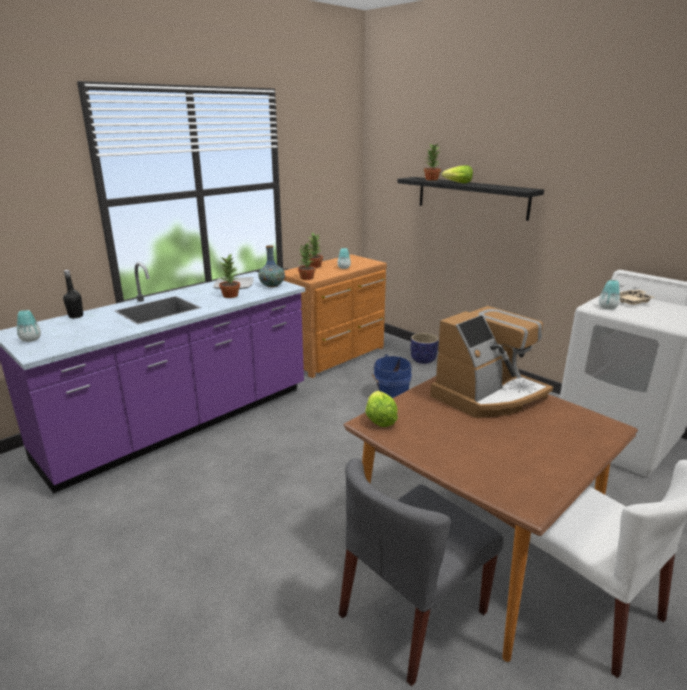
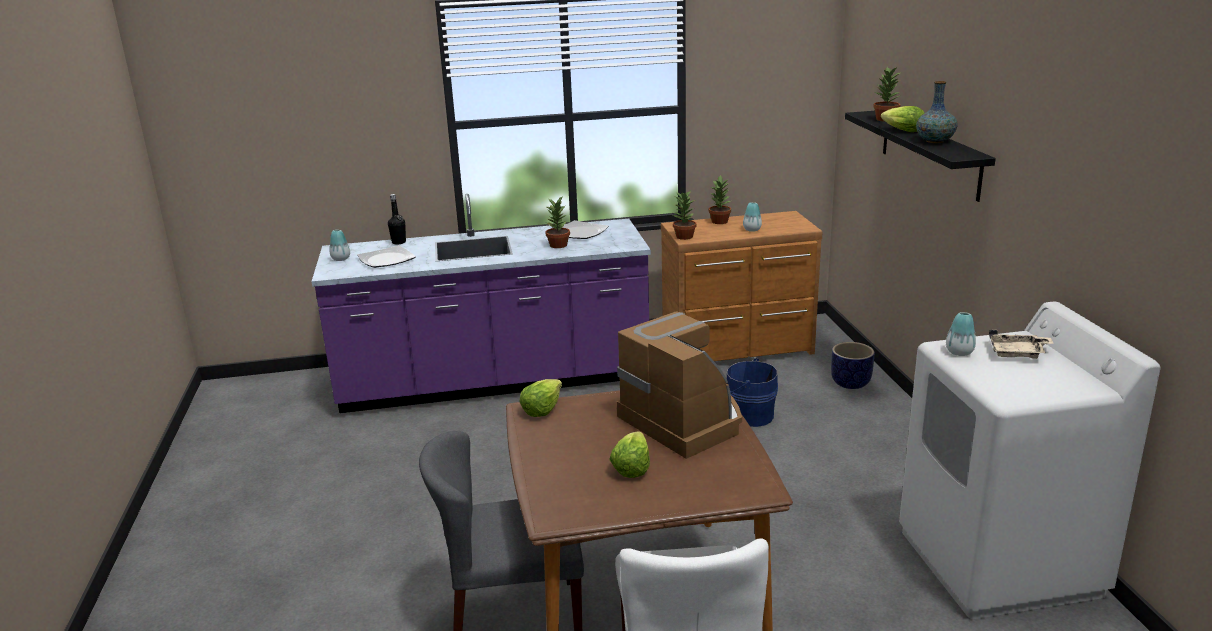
camera: 35 degrees right, 0 degrees up
vase [258,245,285,287] -> vase moved to [916,81,958,143]
coffee machine [430,306,553,418] -> coffee machine turned 120 degrees counterclockwise [617,312,742,459]
none -> plate [357,245,416,268]
none -> lettuce [609,431,650,478]

